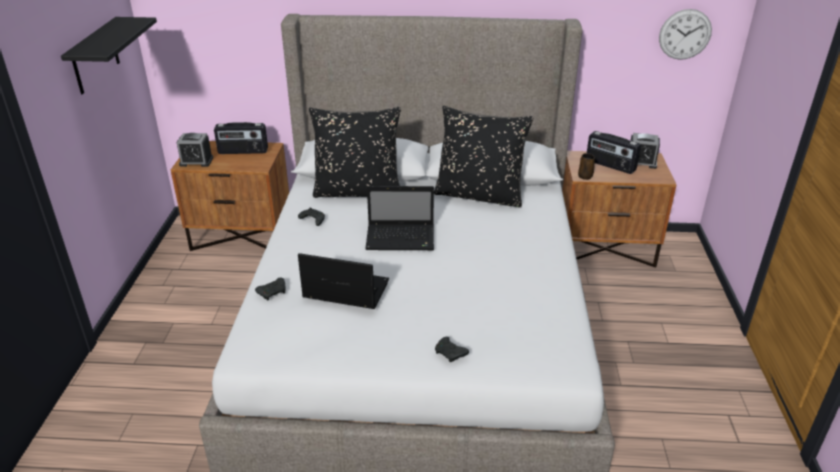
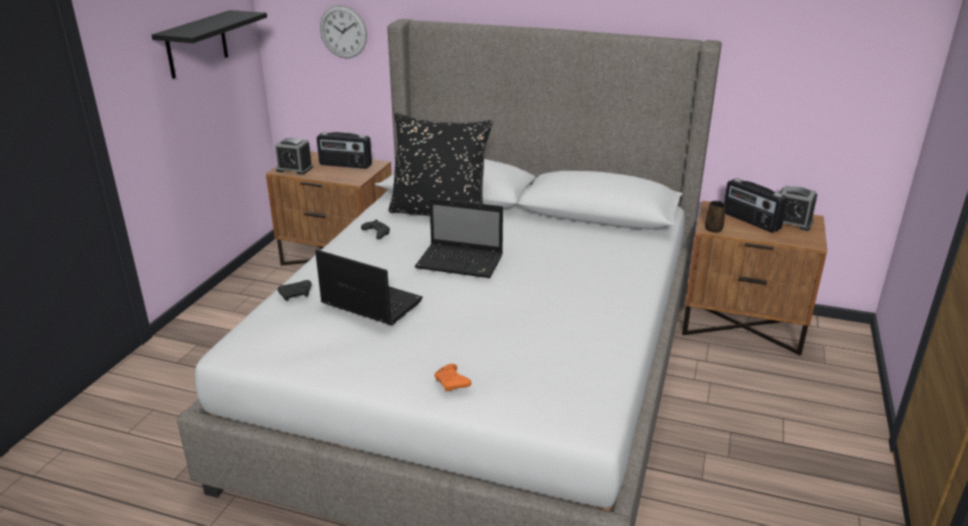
camera: 15 degrees right, 5 degrees down
black pillow [434,106,533,208] -> none
black game controller [435,337,469,362] -> orange game controller [434,364,471,392]
wall clock [659,9,712,60] -> wall clock moved to [320,5,367,58]

